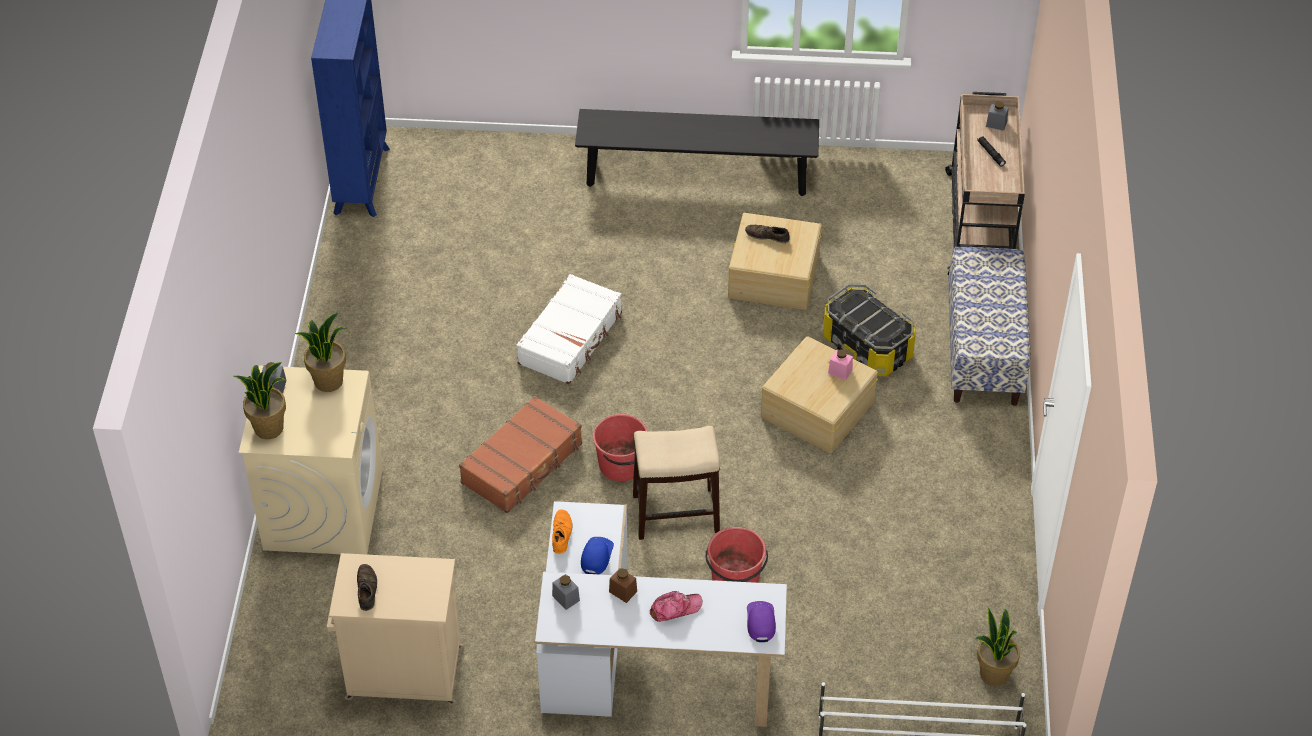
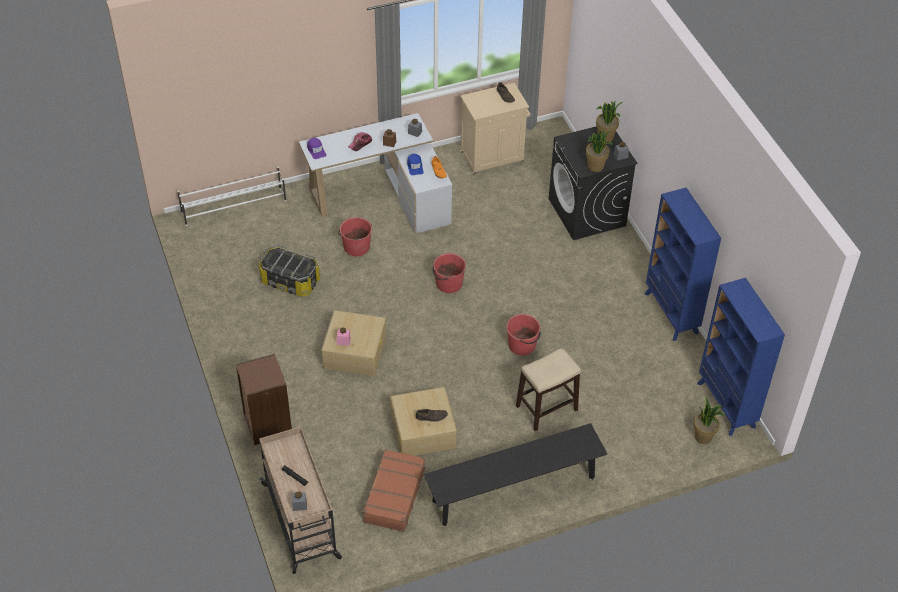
camera: 155 degrees right, 0 degrees up
beige washing machine [239,365,383,555] -> black washing machine [549,126,638,240]
brown suitcase [459,396,582,513] -> brown suitcase moved to [362,449,425,532]
white suitcase [516,274,622,384] -> red bucket [506,314,541,356]
stool [633,426,720,540] -> stool moved to [516,348,581,431]
storage box [823,284,916,376] -> storage box moved to [258,245,320,297]
bench [948,247,1031,406] -> brown bookcase [236,354,292,445]
potted plant [975,607,1020,686] -> potted plant moved to [694,397,725,444]
none -> blue bookcase [644,188,721,341]

